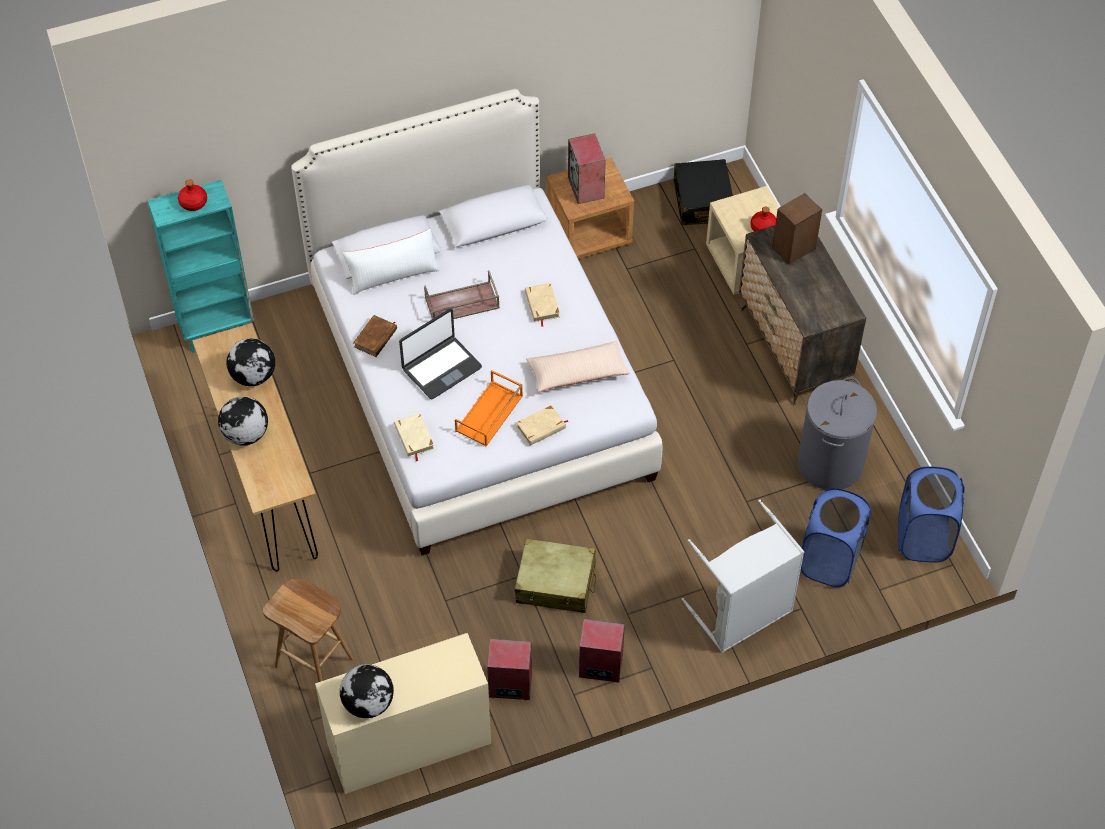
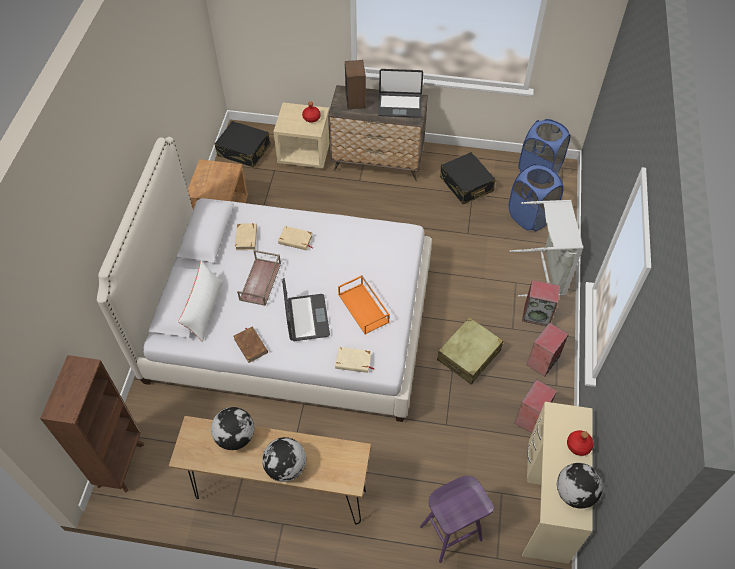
camera: 60 degrees left, 0 degrees up
turquoise bookcase [147,180,254,353] -> brown bookcase [40,355,144,493]
red bottle [178,179,207,211] -> red bottle moved to [567,430,594,456]
brown stool [263,578,354,682] -> purple stool [420,476,494,563]
beige book [516,405,569,445] -> beige book moved to [235,223,257,250]
beige pillow [526,341,630,392] -> none
speaker [568,133,606,204] -> speaker moved to [522,280,560,326]
grey laundry basket [798,377,877,490] -> black suitcase [440,152,496,204]
none -> laptop [378,69,423,118]

